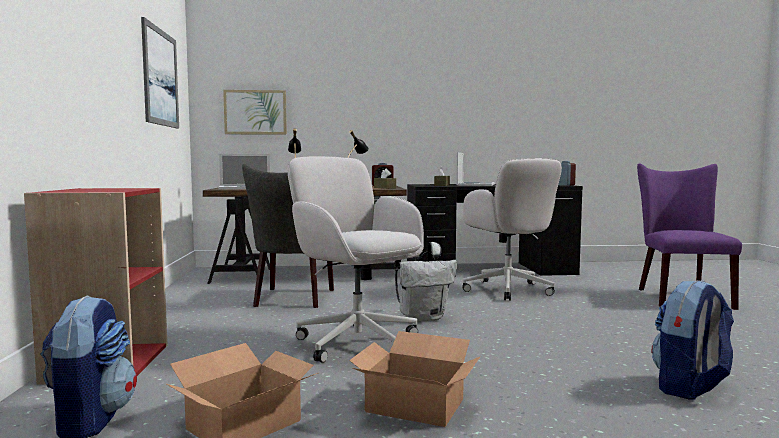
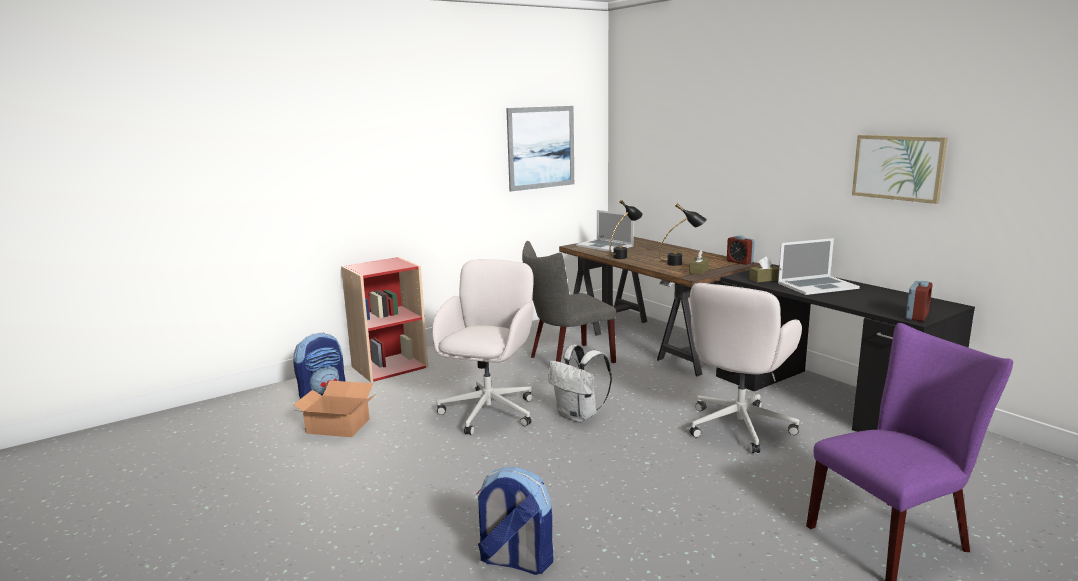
camera: 60 degrees right, 10 degrees up
picture [223,90,287,135] -> picture moved to [852,135,948,204]
cardboard box [349,331,480,427] -> none

